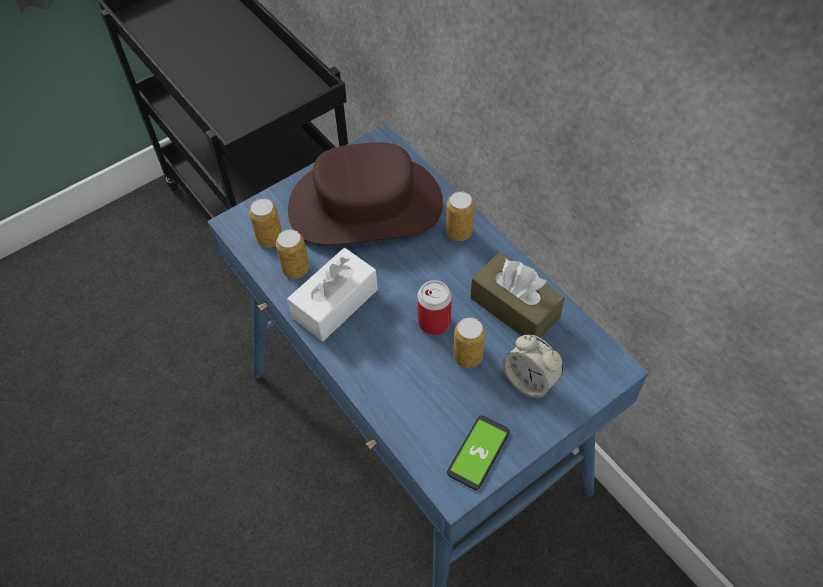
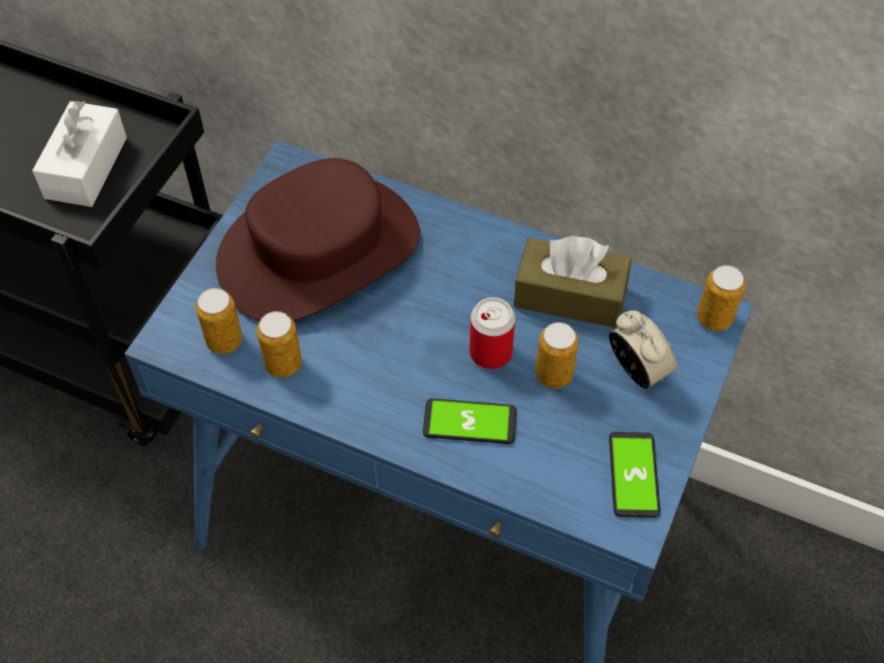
camera: 30 degrees left, 0 degrees up
white tissue box [287,248,378,341] -> white tissue box moved to [32,101,127,207]
can [446,191,474,241] -> can moved to [697,265,746,331]
alarm clock [502,335,563,399] -> alarm clock turned 135 degrees counterclockwise [609,310,678,389]
none -> phone [423,399,517,444]

